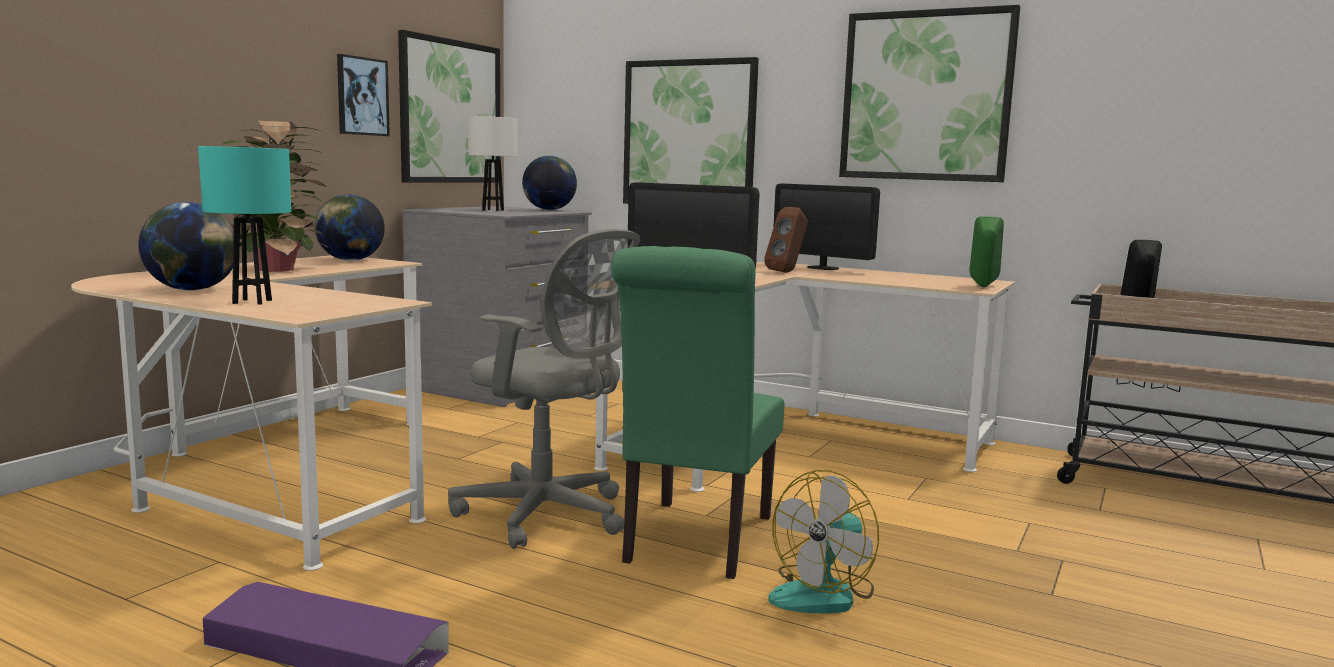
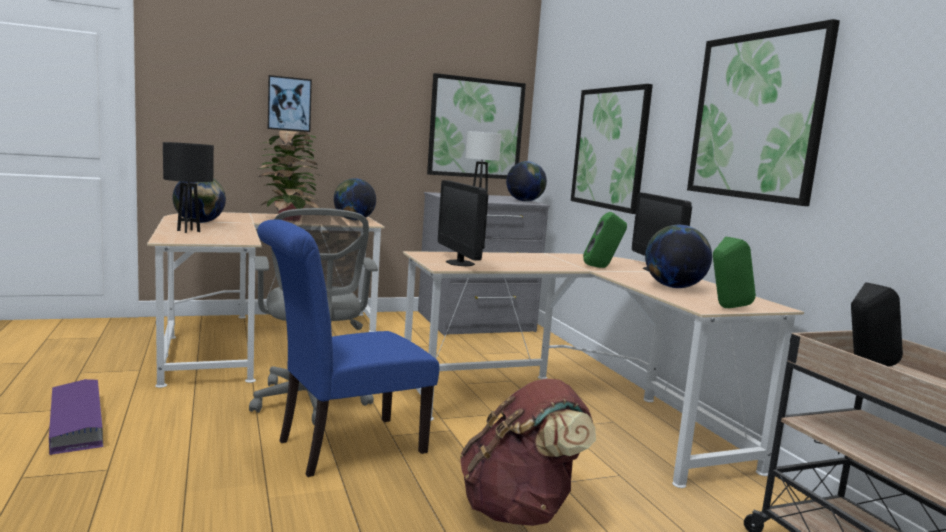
camera: 40 degrees right, 0 degrees up
turquoise table lamp [198,146,291,305] -> black table lamp [163,142,214,233]
picture [337,54,390,136] -> picture moved to [268,75,312,132]
green chair [611,246,784,579] -> blue chair [257,219,439,477]
brown speaker [764,207,808,273] -> green speaker [583,212,627,268]
fan [768,470,879,614] -> none
none -> brown backpack [460,378,596,526]
none -> globe [645,225,712,288]

